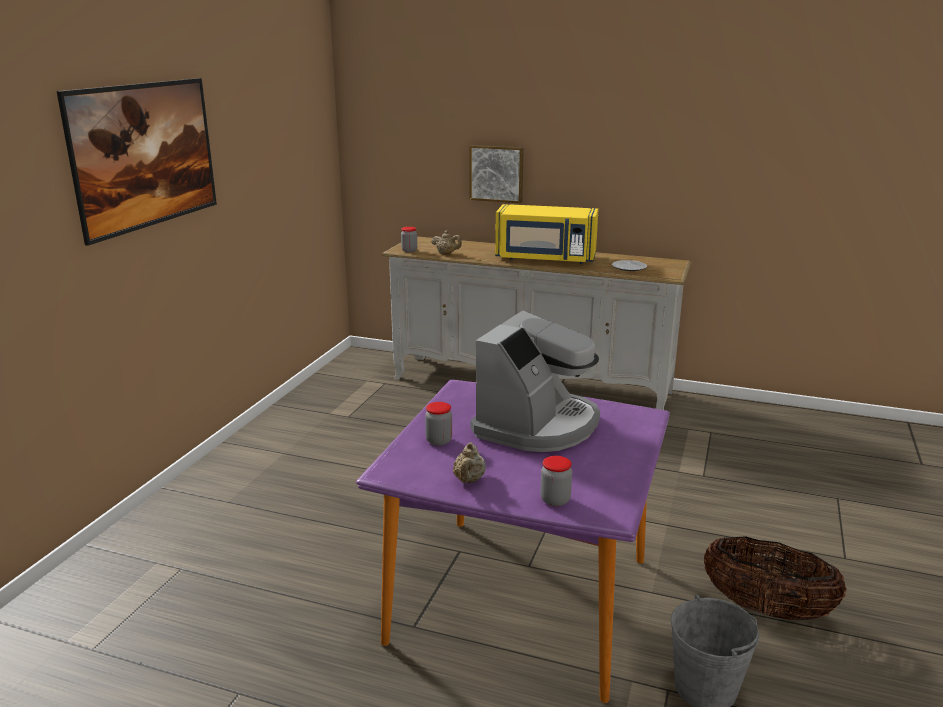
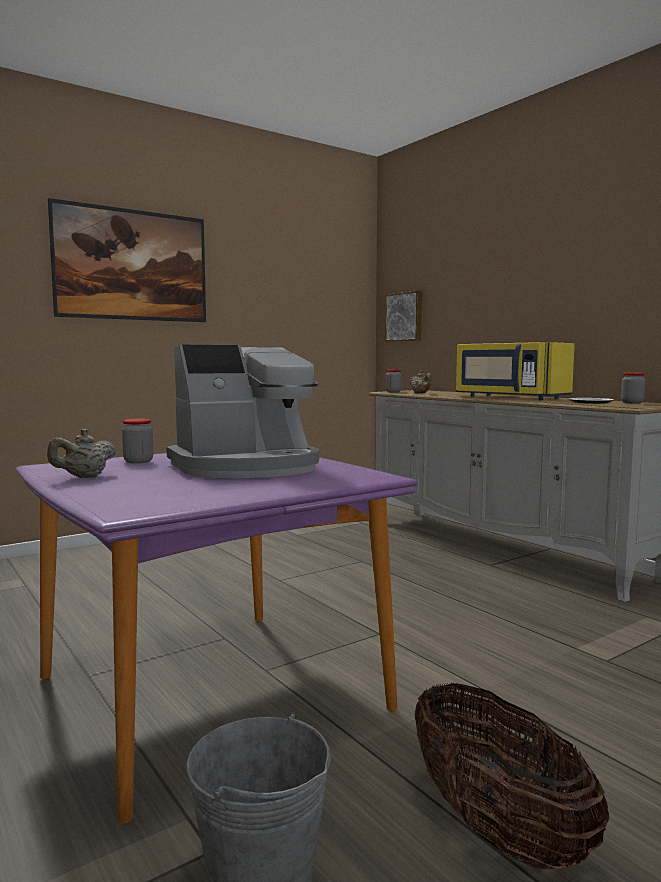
camera: 35 degrees right, 15 degrees down
picture [470,145,524,203] -> picture moved to [385,290,422,342]
jar [541,456,572,507] -> jar moved to [621,372,645,404]

